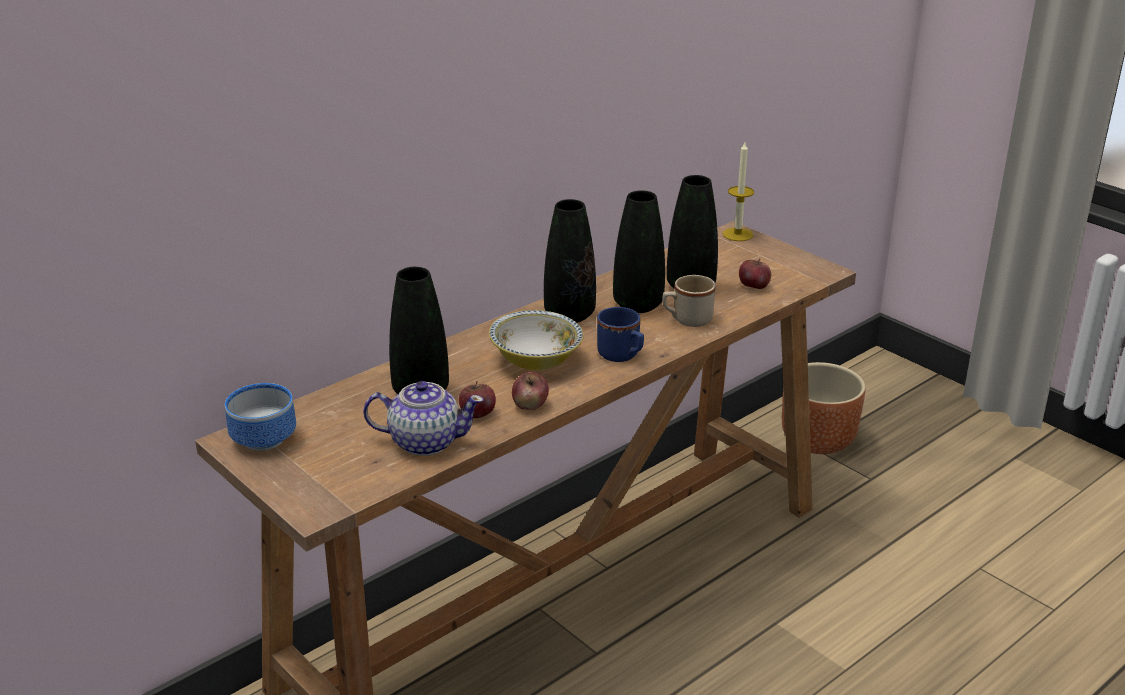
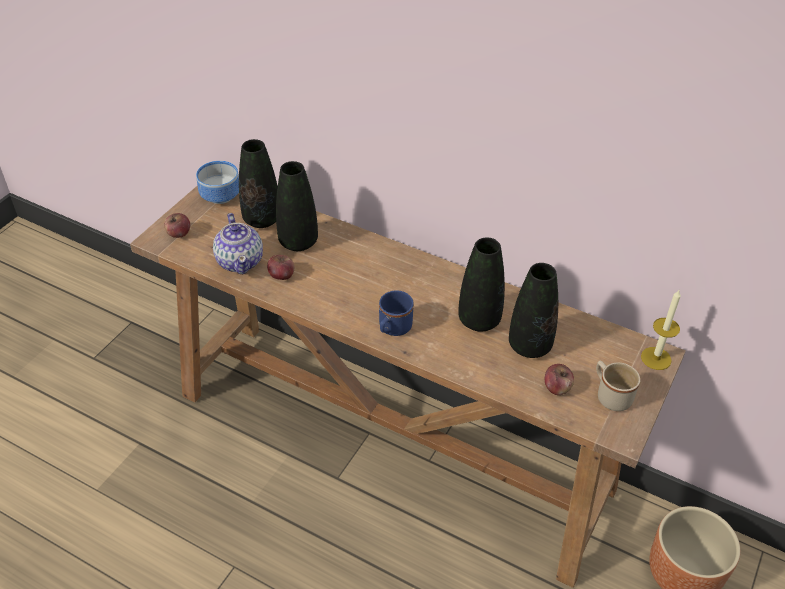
camera: 70 degrees right, 15 degrees up
bowl [489,310,584,370] -> none
apple [512,372,549,410] -> apple moved to [164,213,190,238]
black vase [544,199,596,323] -> black vase moved to [239,139,278,228]
beige mug [662,275,716,327] -> beige mug moved to [596,361,641,411]

